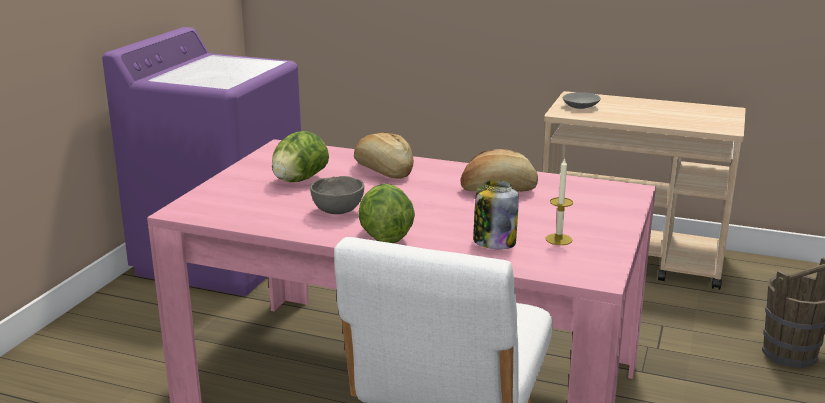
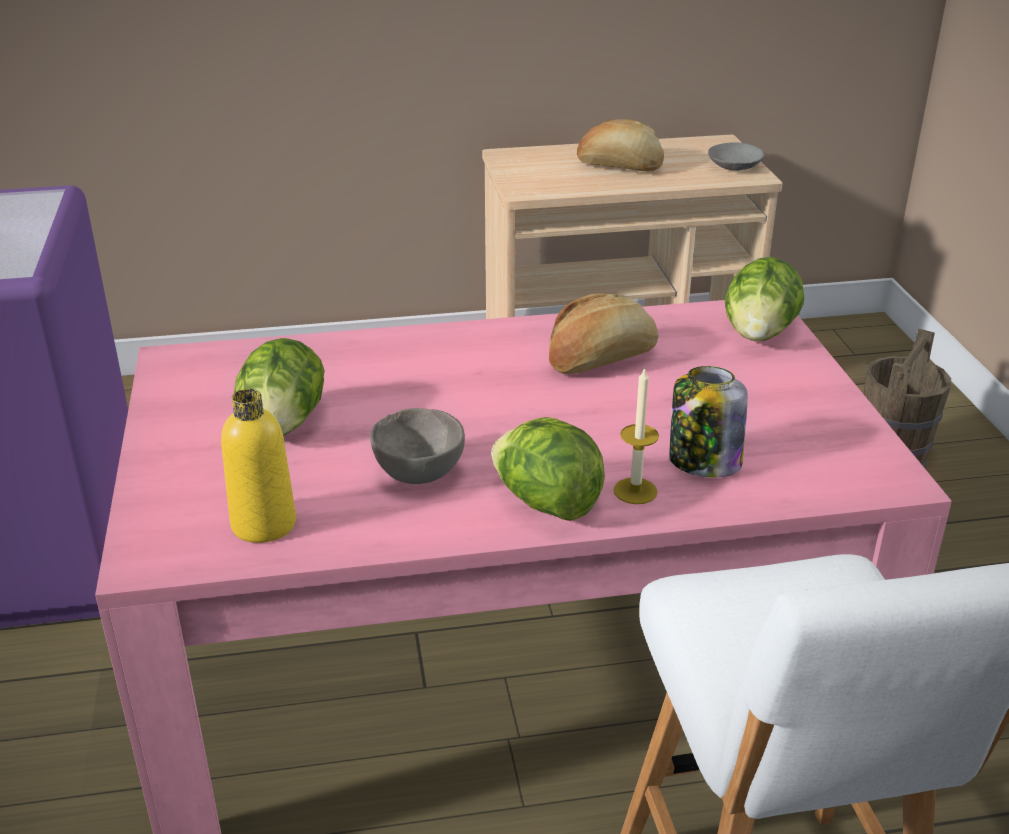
camera: 30 degrees left, 10 degrees up
bread [354,133,414,179] -> bread moved to [577,119,664,171]
candle [545,158,573,245] -> candle moved to [613,367,659,504]
grey bowl [563,92,601,109] -> grey bowl moved to [708,142,765,171]
none -> yellow bottle [221,389,296,543]
none -> lettuce [725,257,804,341]

